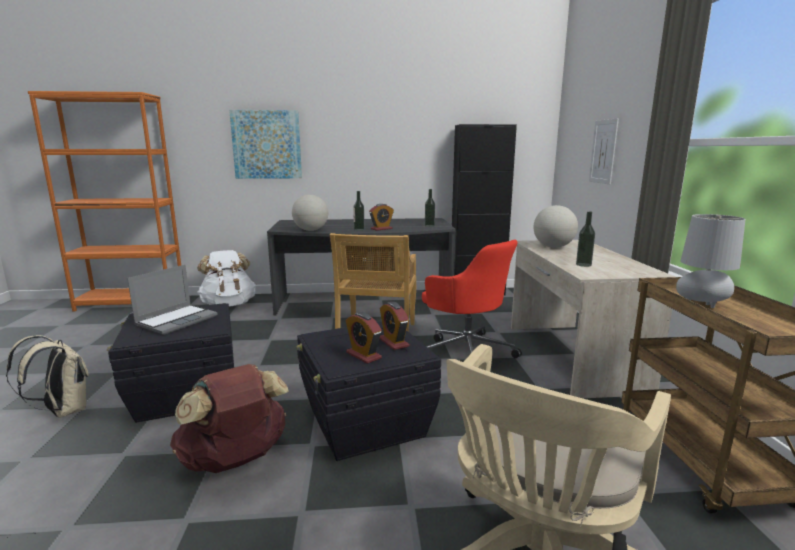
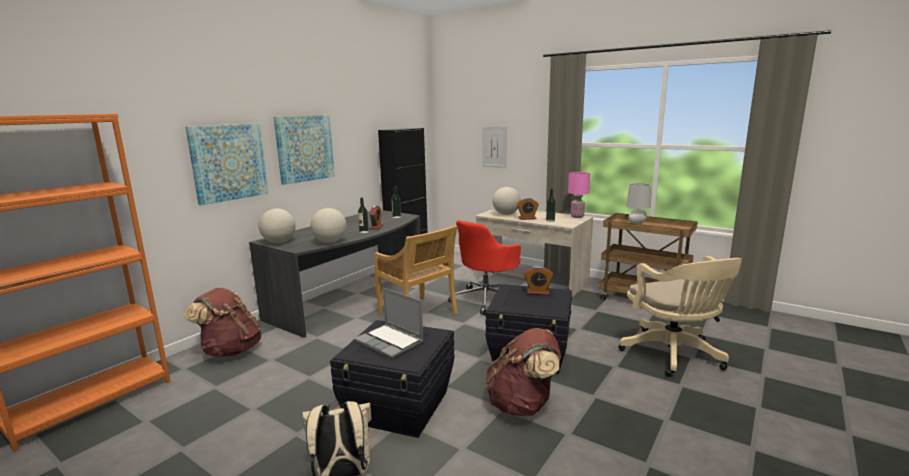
camera: 50 degrees left, 0 degrees up
laptop [127,265,217,335] -> laptop turned 150 degrees clockwise [354,288,424,359]
white backpack [197,250,256,307] -> brown backpack [185,288,261,357]
alarm clock [346,312,382,364] -> alarm clock moved to [517,198,539,220]
red office chair [422,240,522,358] -> red office chair turned 135 degrees clockwise [448,220,521,315]
none -> globe [258,208,296,243]
none -> picture [273,115,335,185]
none -> pink table lamp [568,172,590,218]

